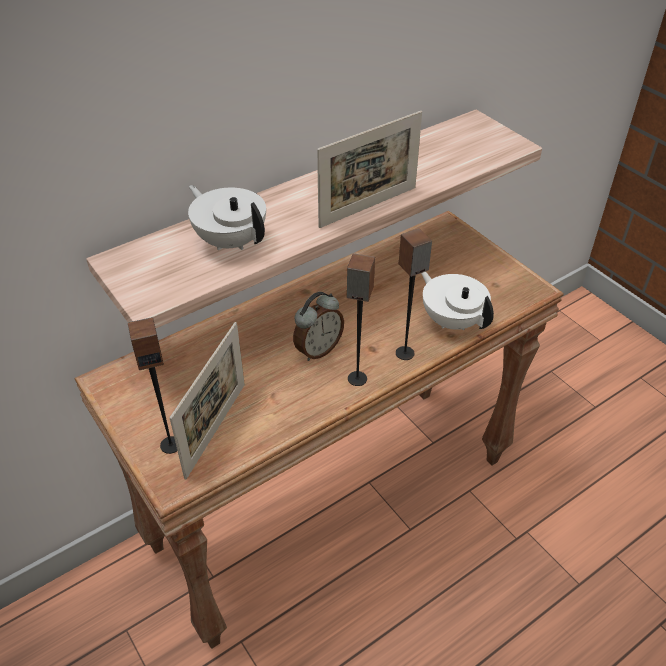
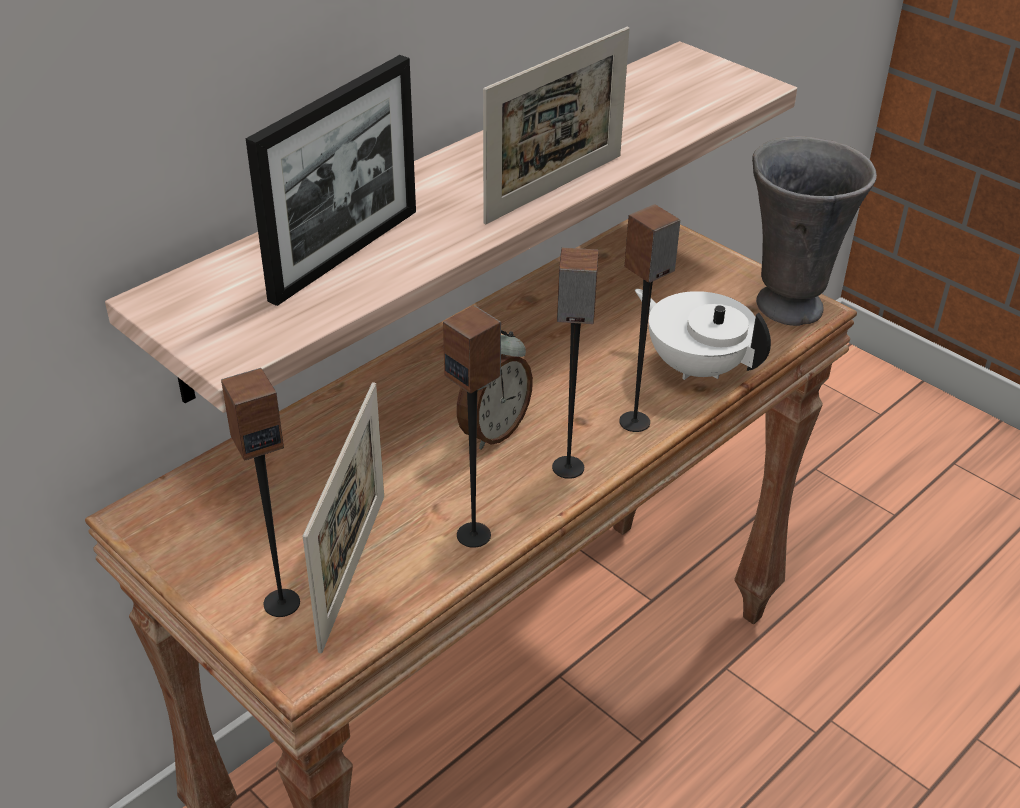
camera: 10 degrees left, 5 degrees down
white teapot [188,185,266,250] -> picture frame [246,55,416,306]
none -> speaker [443,305,501,548]
none -> grey vase [752,136,877,326]

